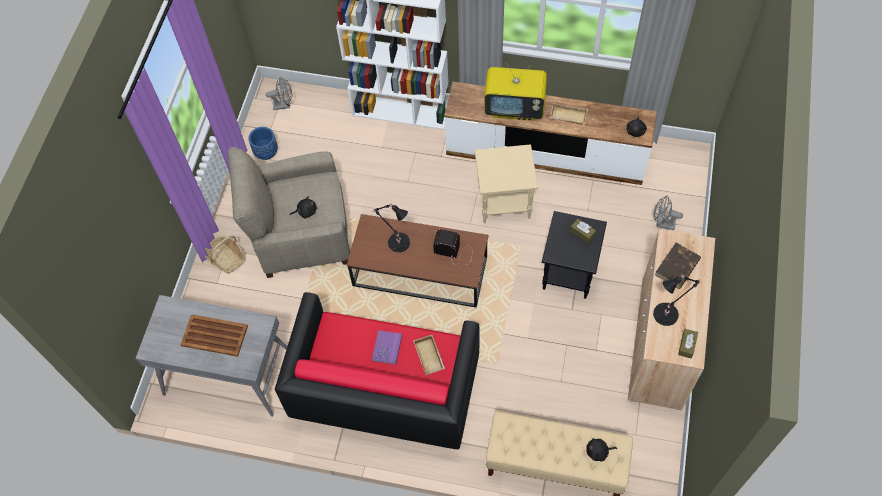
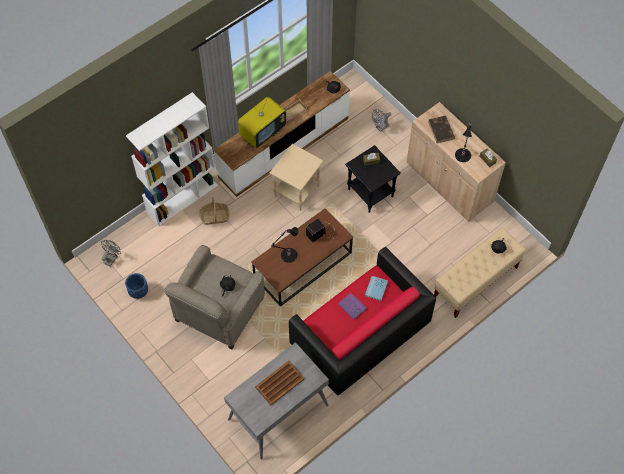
camera: 55 degrees left, 0 degrees up
basket [205,235,245,274] -> basket moved to [199,197,230,225]
beige tray [413,335,445,375] -> blue book [365,276,388,301]

